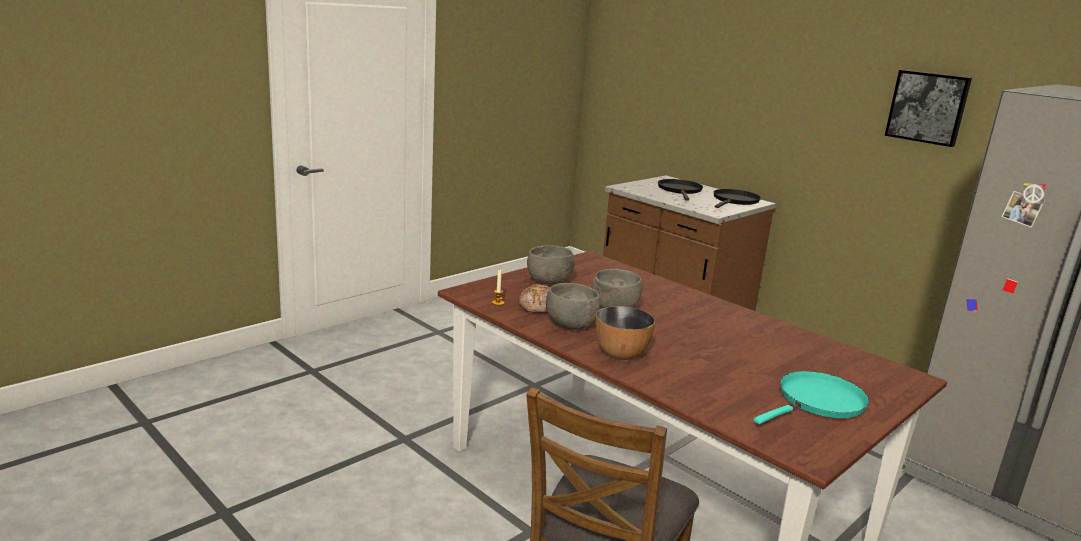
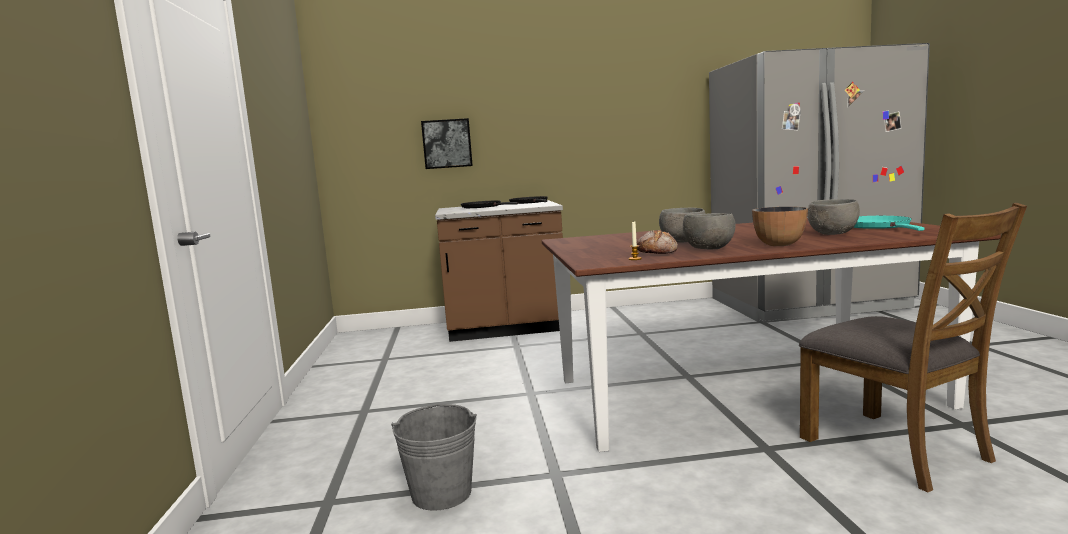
camera: 50 degrees left, 10 degrees down
grey bowl [527,245,575,284] -> grey bowl moved to [807,199,860,235]
picture [885,70,972,147] -> picture moved to [421,118,473,169]
none -> grey bucket [391,404,477,511]

